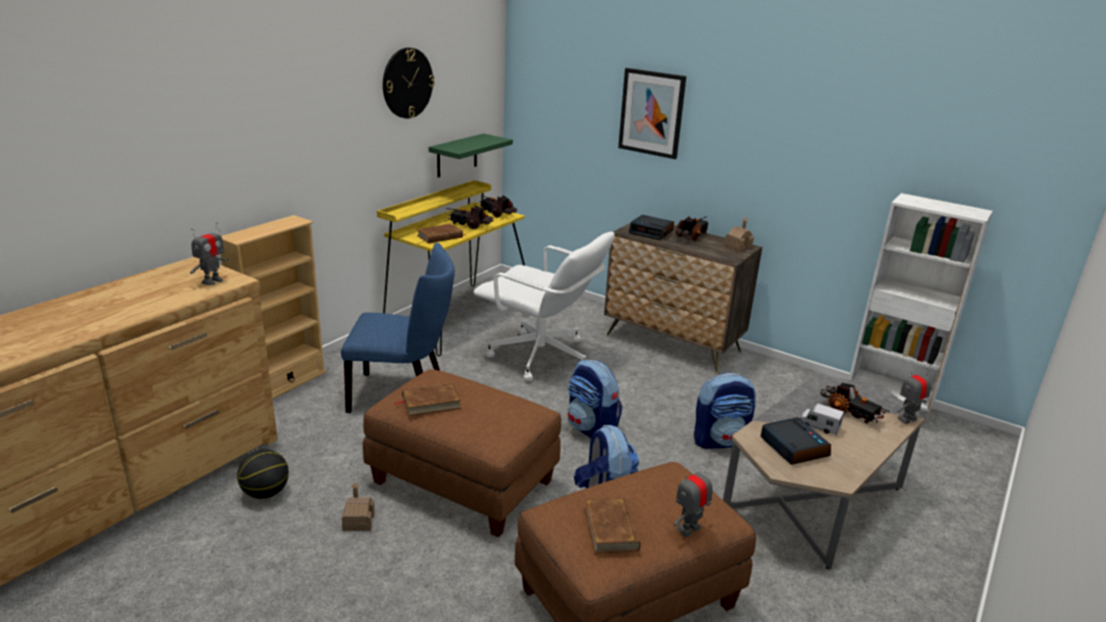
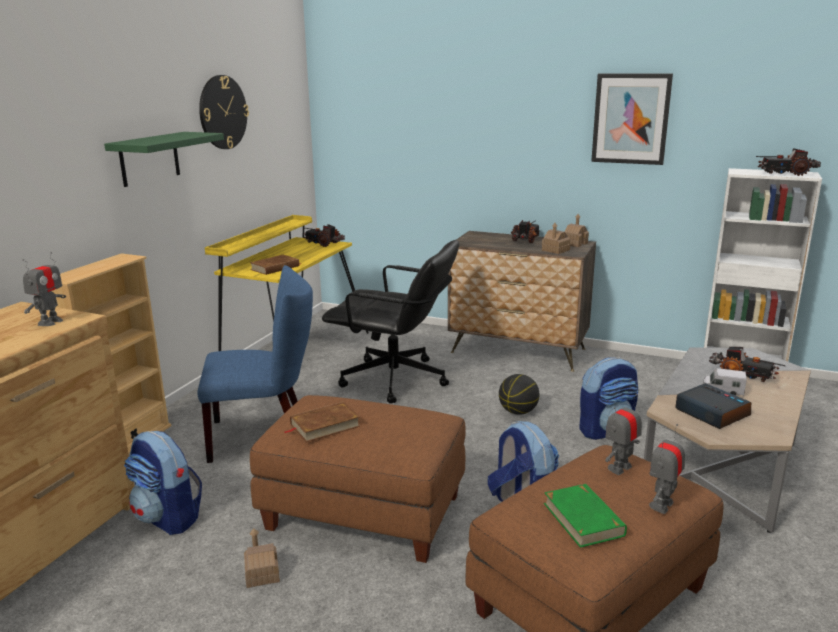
camera: 10 degrees left, 5 degrees down
basketball [237,450,289,499] -> basketball moved to [499,374,539,415]
green shelf [429,133,513,178] -> green shelf moved to [104,132,224,187]
toy truck [446,205,494,229] -> toy truck moved to [756,148,821,176]
white office chair [474,232,615,381] -> black office chair [322,240,459,404]
backpack [568,360,622,438] -> backpack moved to [124,431,202,535]
brown book [585,498,641,553] -> green book [544,484,627,548]
picture [618,68,686,159] -> picture moved to [591,73,673,165]
alarm clock [629,215,674,240] -> none
toy robot [897,365,931,424] -> toy robot moved to [605,394,642,475]
none -> toy house [542,223,570,254]

